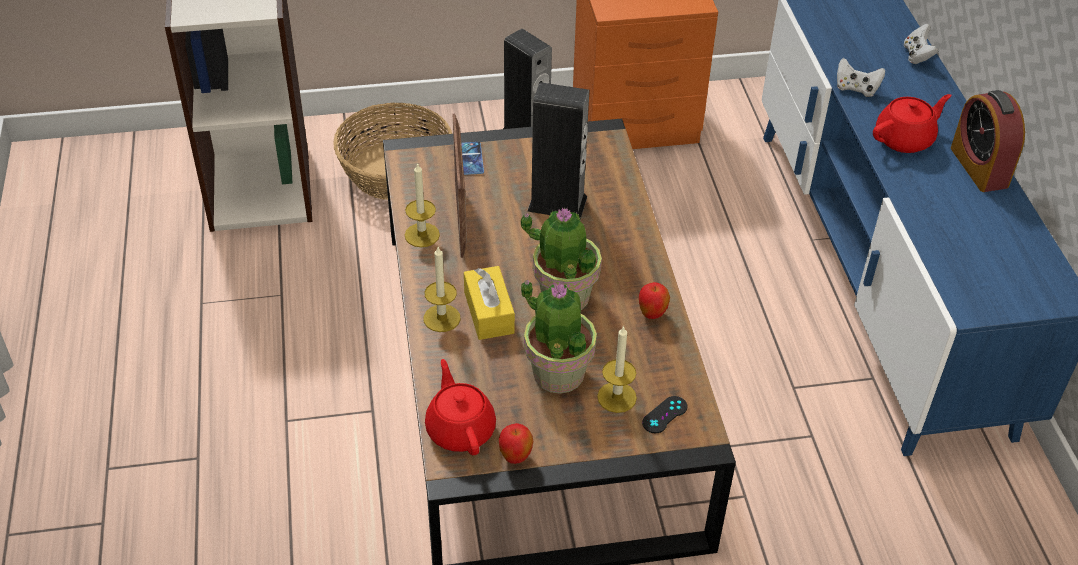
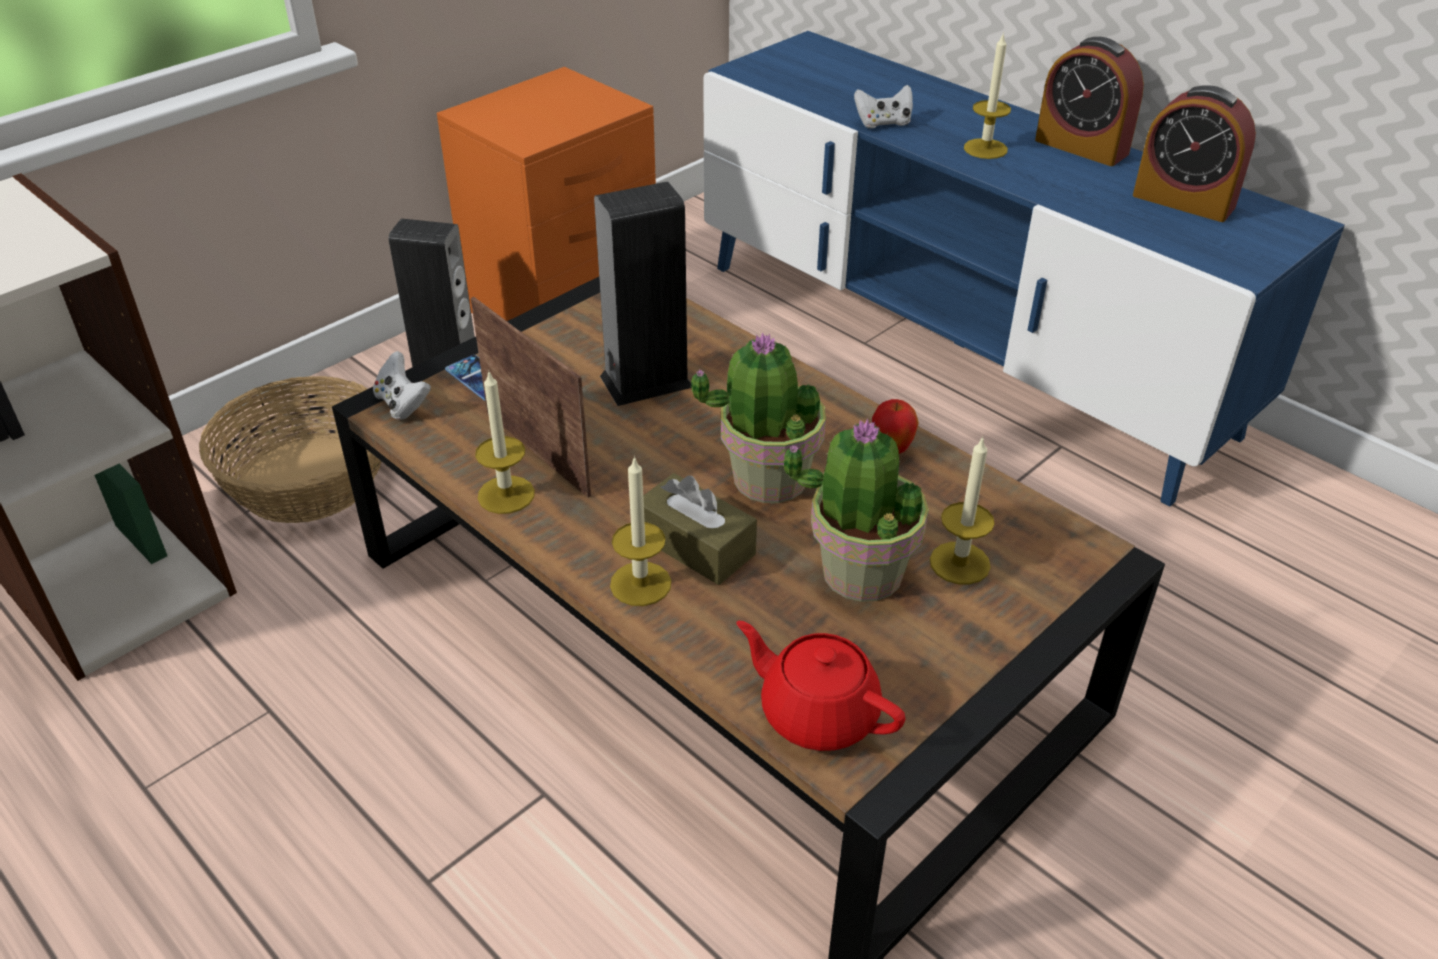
camera: 35 degrees left, 5 degrees down
yellow tissue box [464,266,515,340] -> brown tissue box [643,473,757,585]
apple [499,423,533,464] -> none
black game controller [642,396,687,433] -> none
red teapot [873,94,952,153] -> candle [964,32,1011,159]
white game controller [904,24,939,64] -> white game controller moved to [373,351,431,420]
none -> alarm clock [1133,85,1256,222]

